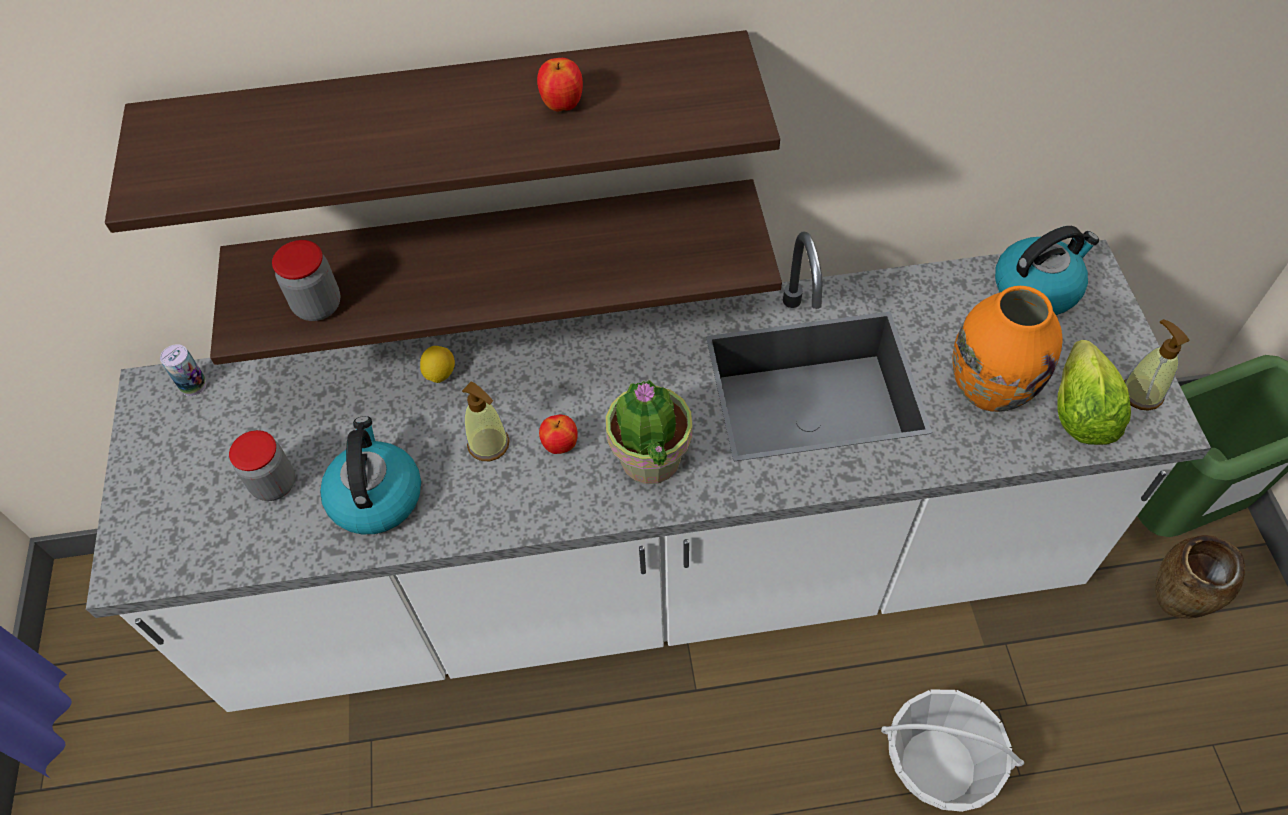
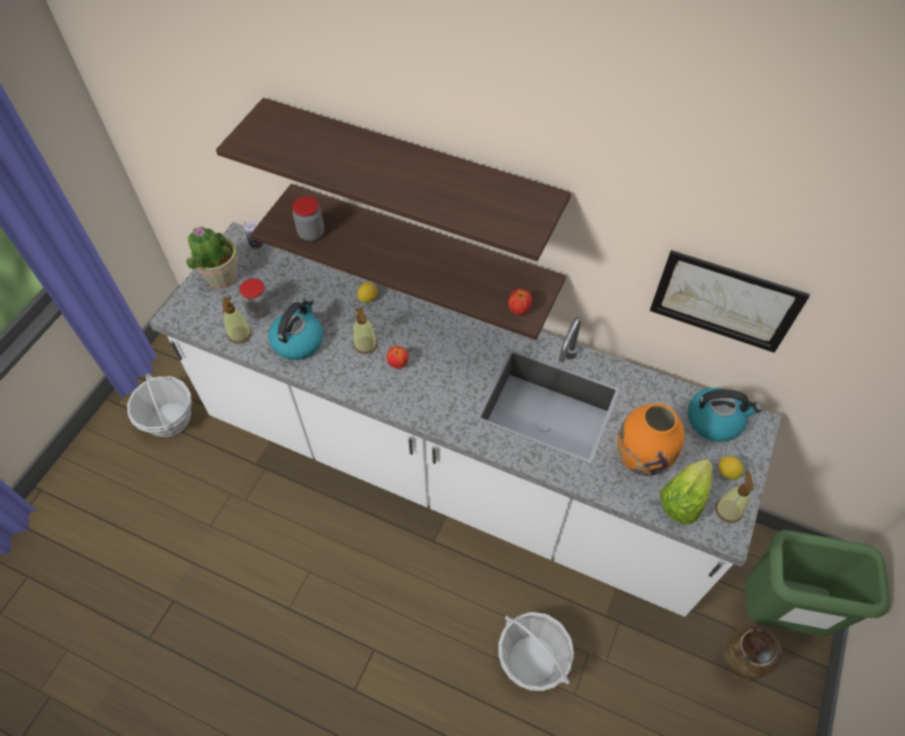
camera: 30 degrees right, 0 degrees up
apple [537,58,583,112] -> apple moved to [508,289,532,315]
potted plant [606,380,692,484] -> potted plant moved to [186,226,238,289]
none -> basket [127,373,192,437]
none -> soap dispenser [223,297,252,344]
none -> picture [650,250,810,353]
none -> lemon [719,456,743,479]

